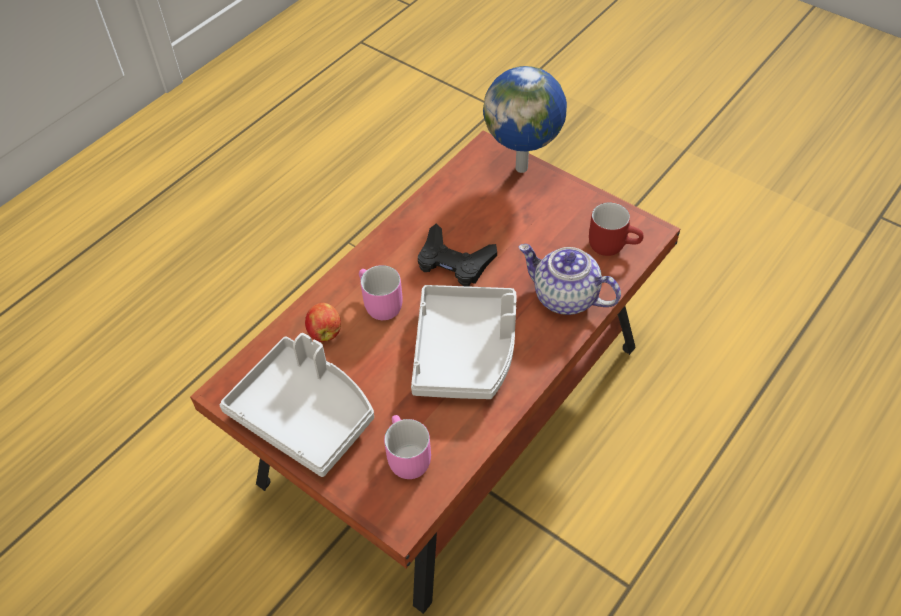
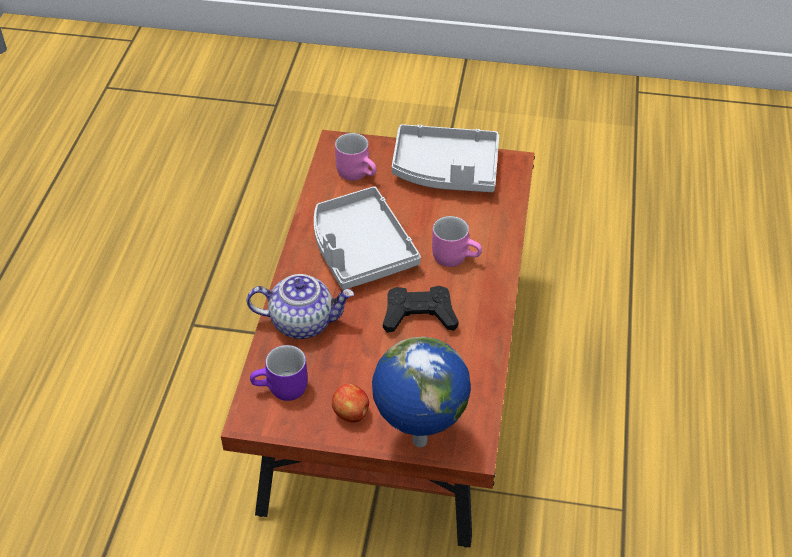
camera: 150 degrees right, 5 degrees down
apple [305,303,341,342] -> apple moved to [332,384,369,423]
red mug [589,202,644,256] -> purple mug [250,345,308,401]

